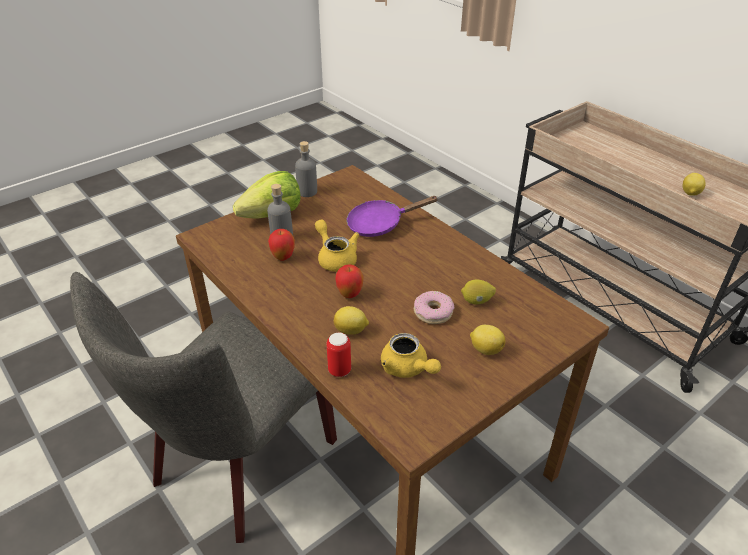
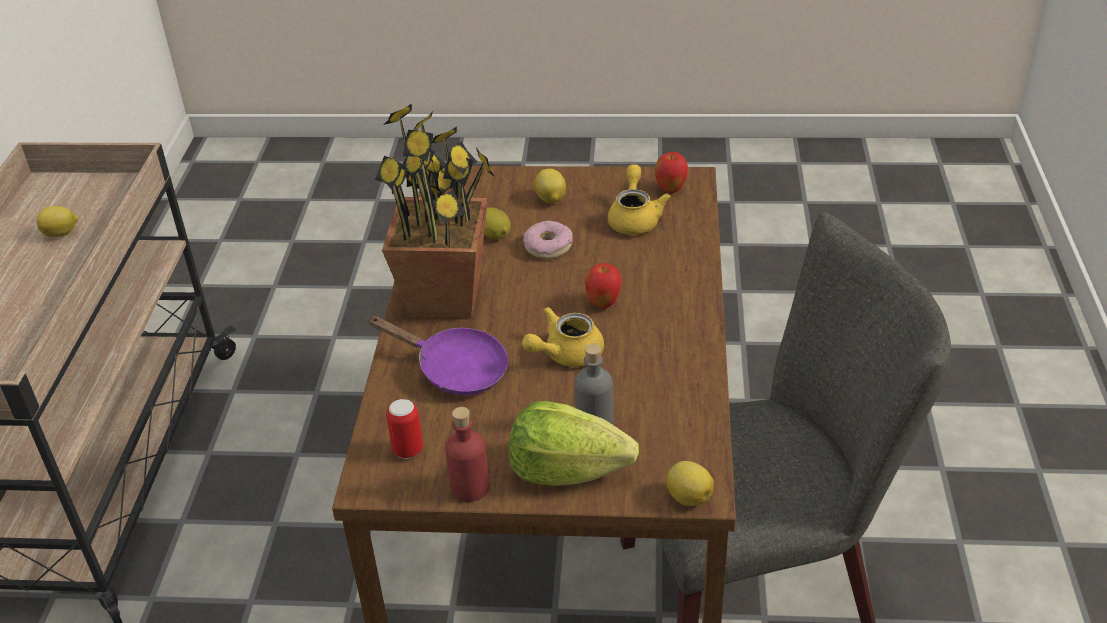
camera: 135 degrees left, 0 degrees up
apple [268,229,295,261] -> apple moved to [655,152,688,193]
grey bottle [295,141,317,197] -> red bottle [445,407,490,502]
yellow teapot [315,219,359,272] -> yellow teapot turned 45 degrees clockwise [522,307,604,367]
can [327,332,351,377] -> can moved to [386,399,423,459]
lemon [334,306,369,335] -> lemon moved to [666,461,714,506]
none -> potted plant [375,103,495,318]

